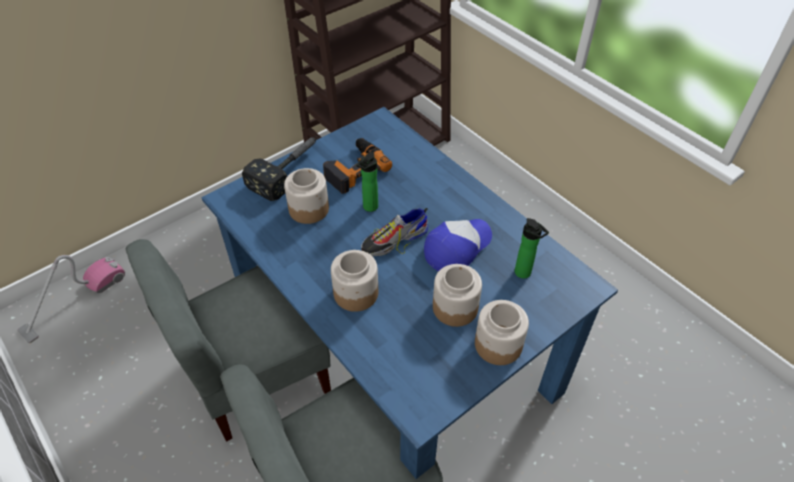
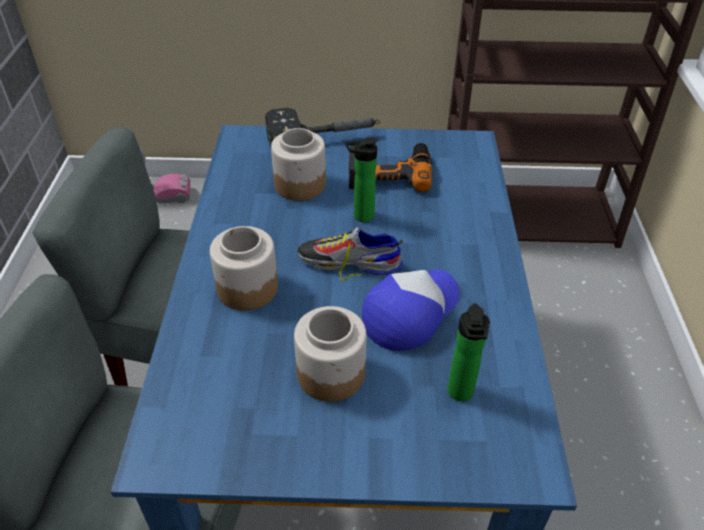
camera: 40 degrees right, 5 degrees down
cap [424,219,492,271] -> cap turned 45 degrees counterclockwise [362,269,460,351]
jar [475,300,529,365] -> none

